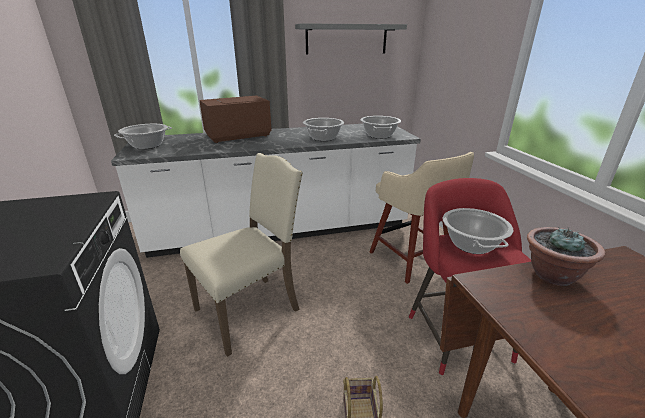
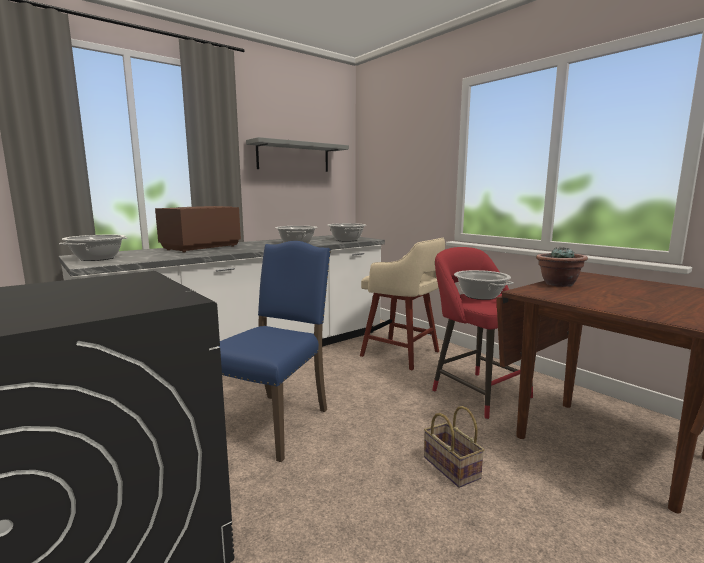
camera: 25 degrees left, 15 degrees down
beige chair [180,153,303,357] -> blue chair [219,241,331,462]

